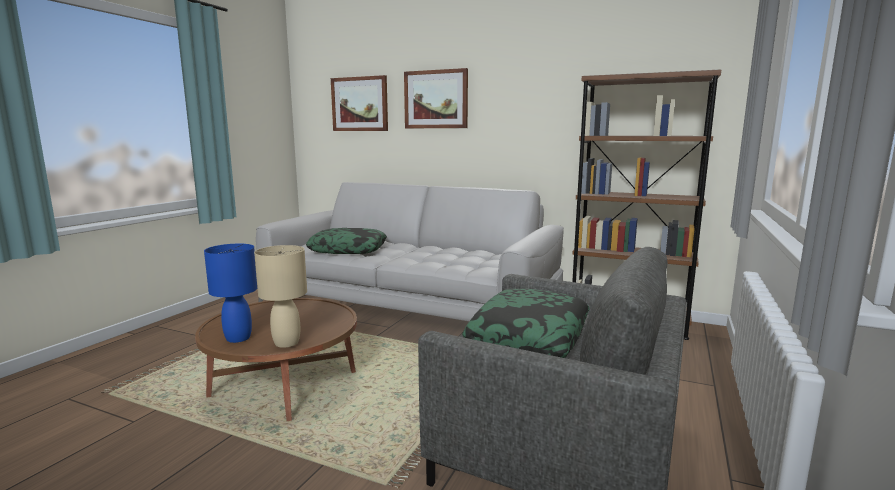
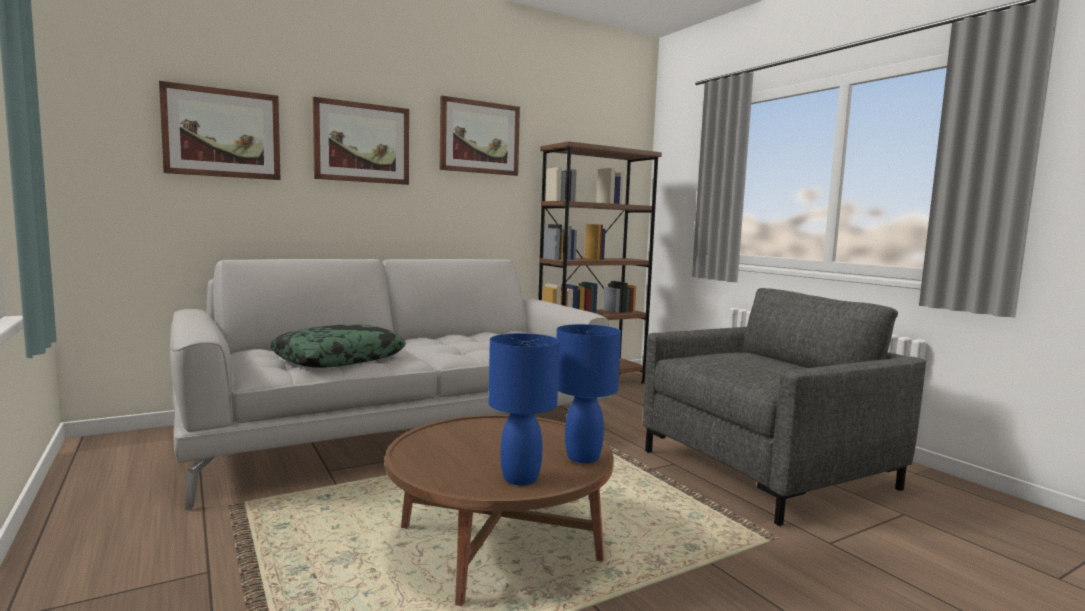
camera: 55 degrees left, 5 degrees down
beige table lamp [254,245,307,348] -> blue table lamp [557,324,621,463]
pillow [462,289,590,358] -> none
none -> picture [440,96,520,176]

